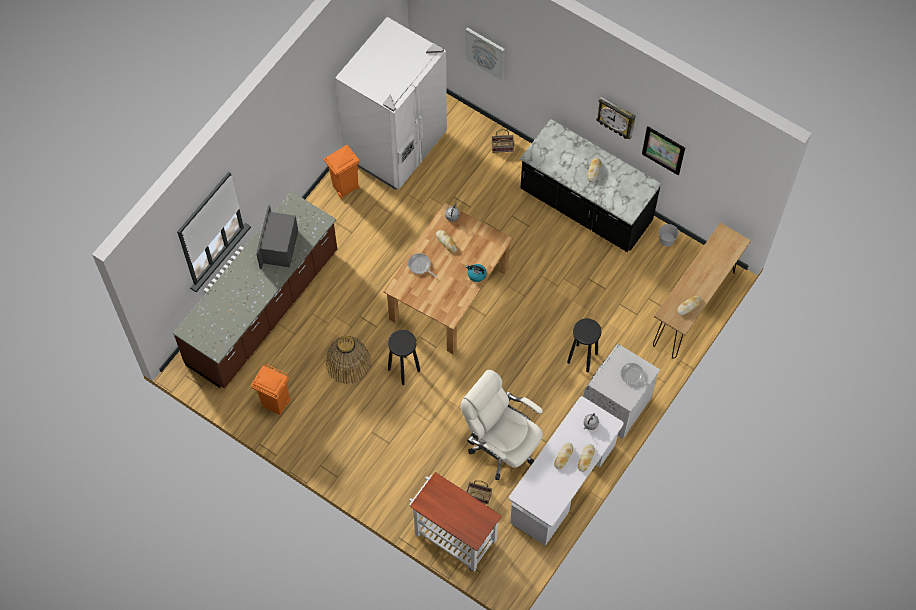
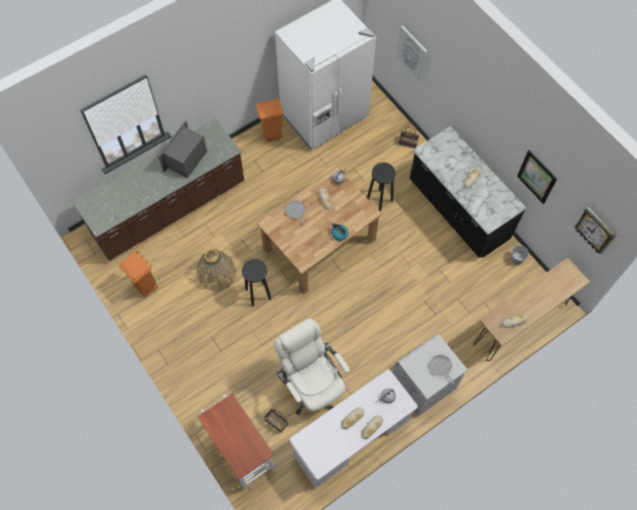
camera: 20 degrees right, 0 degrees up
black stool [567,318,601,372] -> black stool moved to [367,162,396,212]
wall clock [596,96,635,139] -> wall clock moved to [574,207,616,254]

